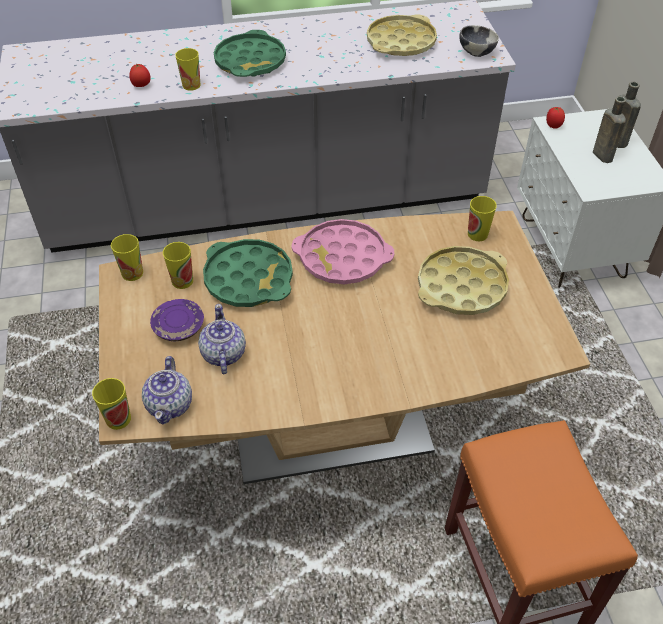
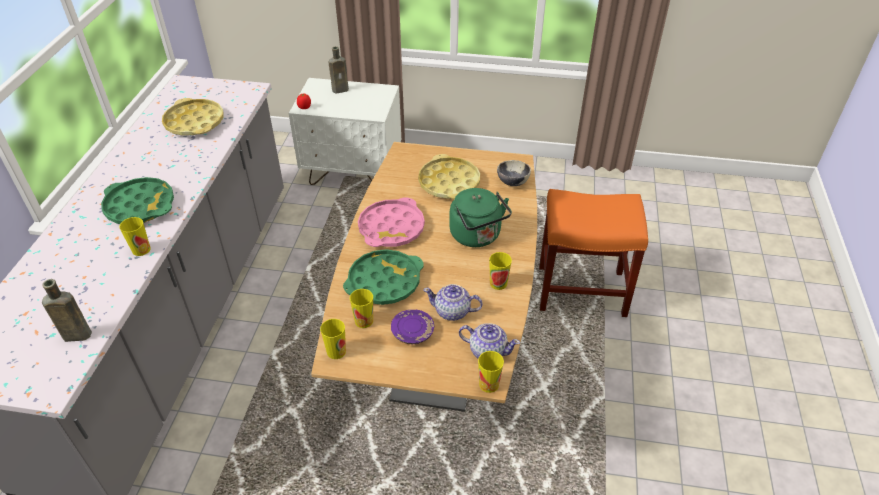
camera: 70 degrees left, 5 degrees down
tomato [129,64,151,87] -> none
bowl [459,25,499,57] -> bowl moved to [497,160,531,186]
cup [468,196,497,241] -> cup moved to [489,252,512,290]
brown bottle [593,96,626,163] -> brown bottle moved to [42,279,92,342]
none -> green kettle [449,188,512,247]

